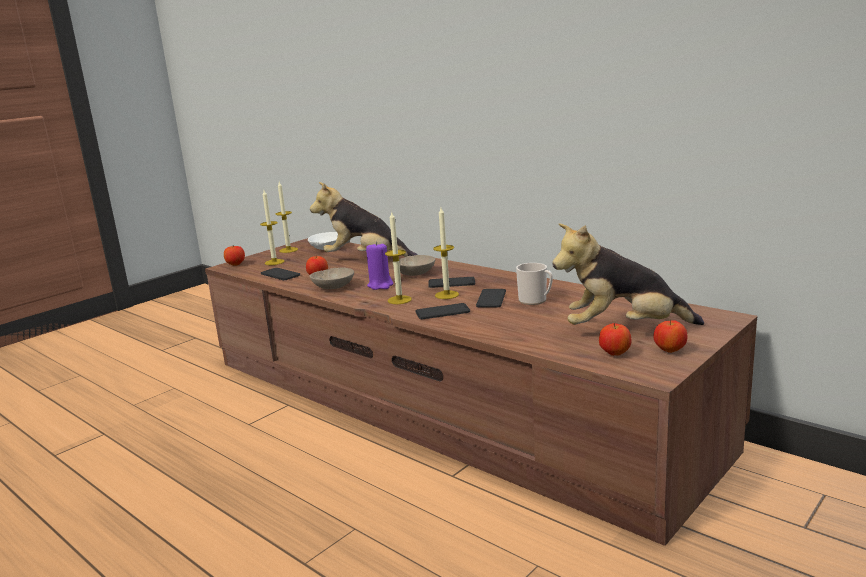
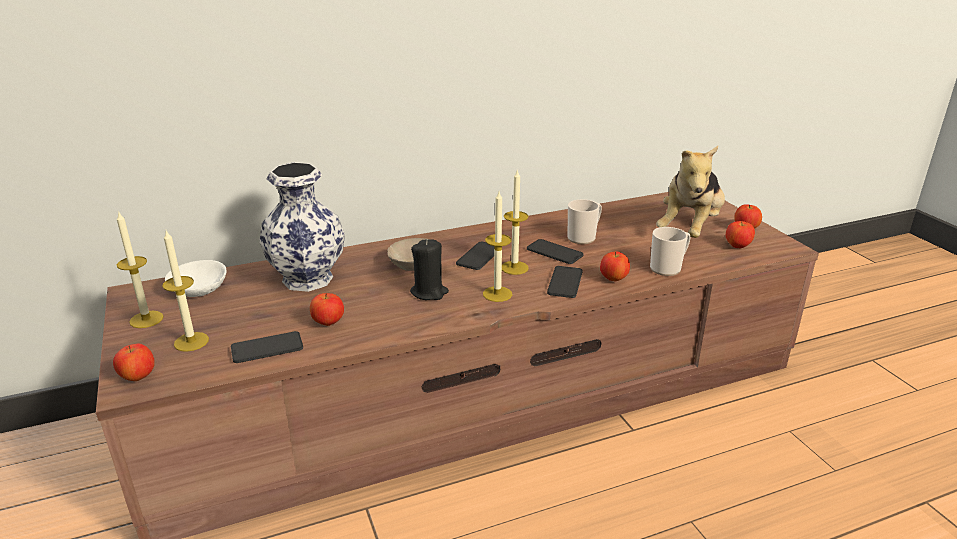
camera: 65 degrees left, 10 degrees up
beige bowl [309,268,354,289] -> none
plush toy [310,182,418,257] -> vase [259,162,345,292]
purple candle [366,241,393,290] -> black candle [410,239,449,300]
none -> apple [600,251,630,282]
none -> mug [650,227,691,276]

